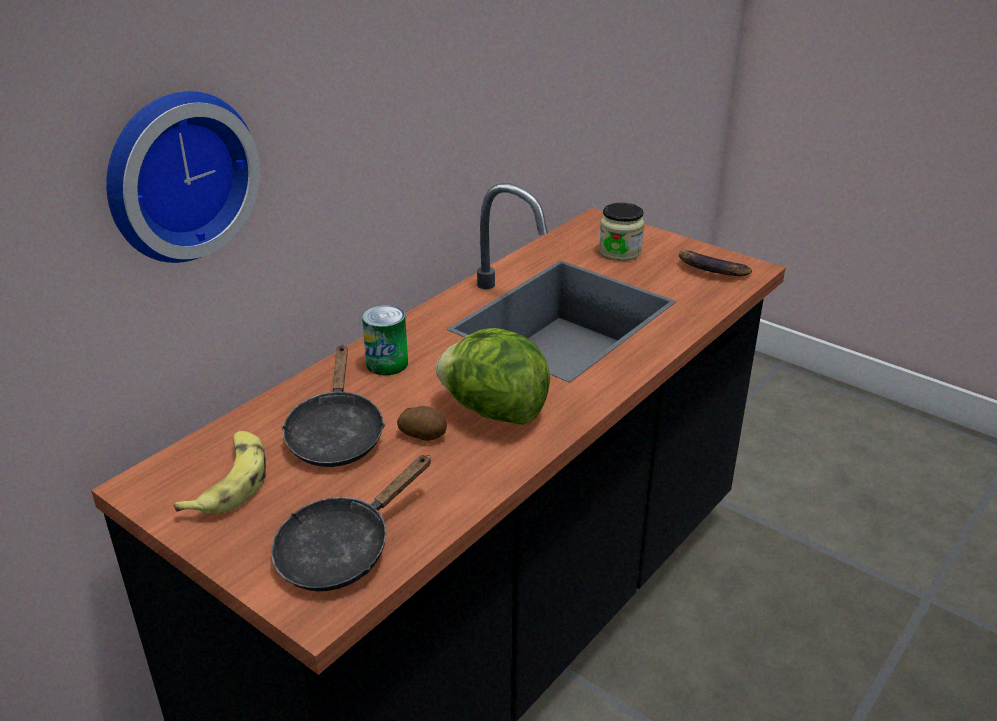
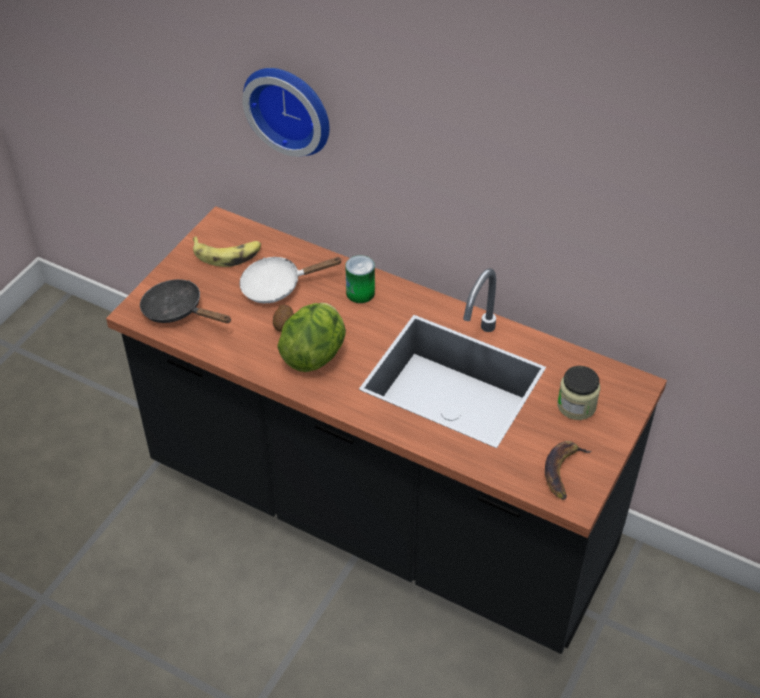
camera: 80 degrees right, 15 degrees up
black frying pan [281,345,385,467] -> white frying pan [239,257,343,303]

